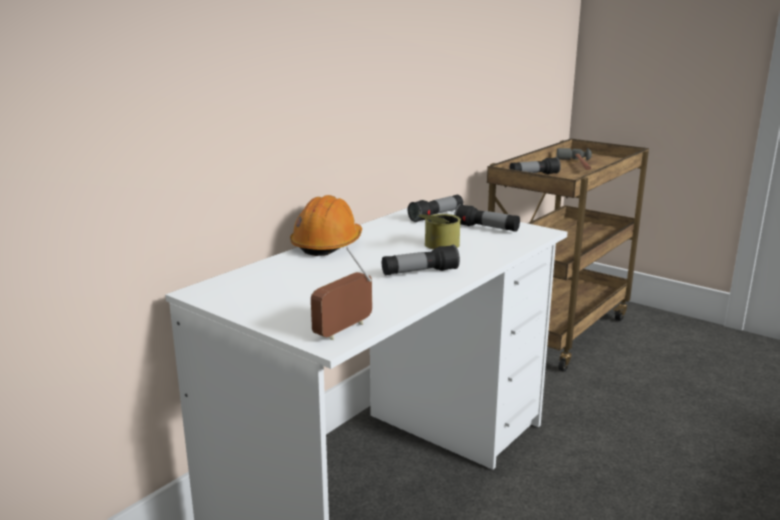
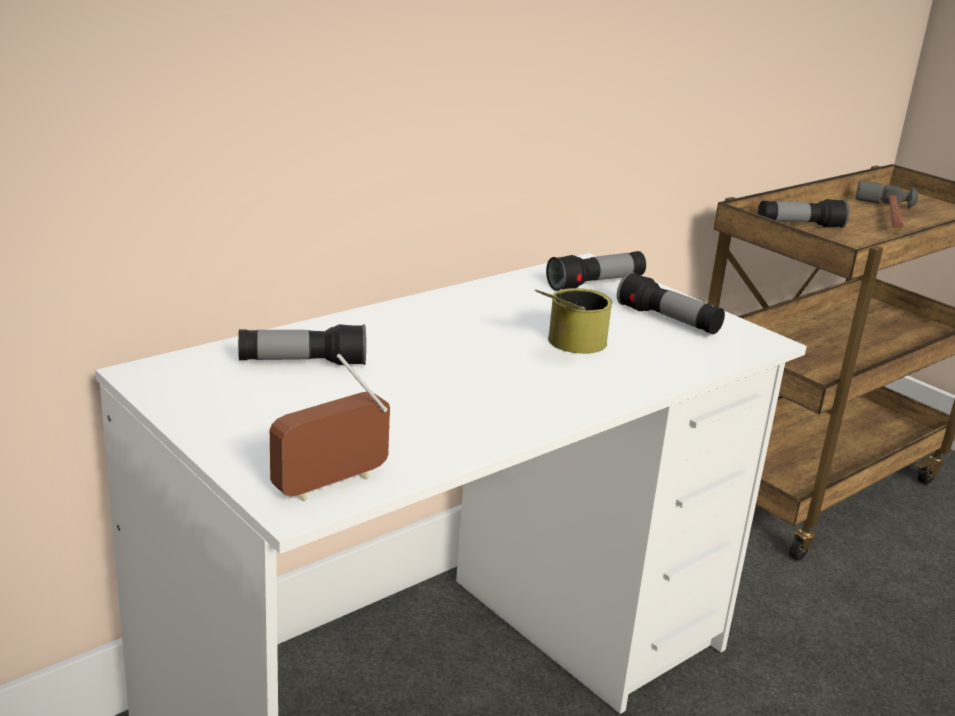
camera: 10 degrees right, 5 degrees up
orange hard hat [290,195,362,256] -> none
flashlight [382,245,460,275] -> flashlight moved to [238,324,366,365]

